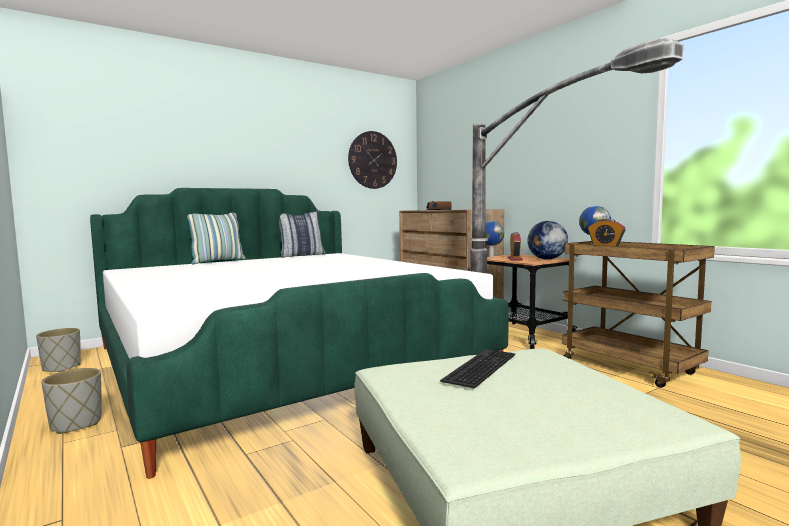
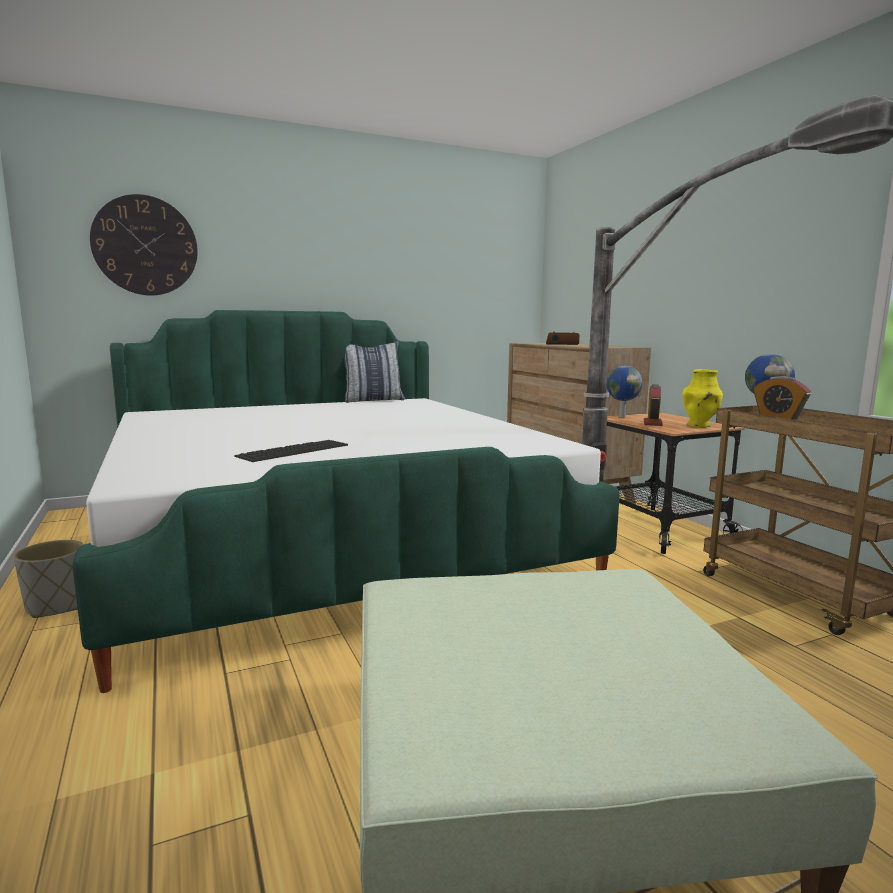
camera: 10 degrees right, 5 degrees up
grey planter [36,328,81,372] -> none
pillow [187,213,246,264] -> none
wall clock [348,131,397,189] -> wall clock moved to [90,194,198,295]
keyboard [440,349,515,389] -> keyboard moved to [234,440,348,462]
globe [527,221,568,259] -> yellow vase [682,369,723,427]

